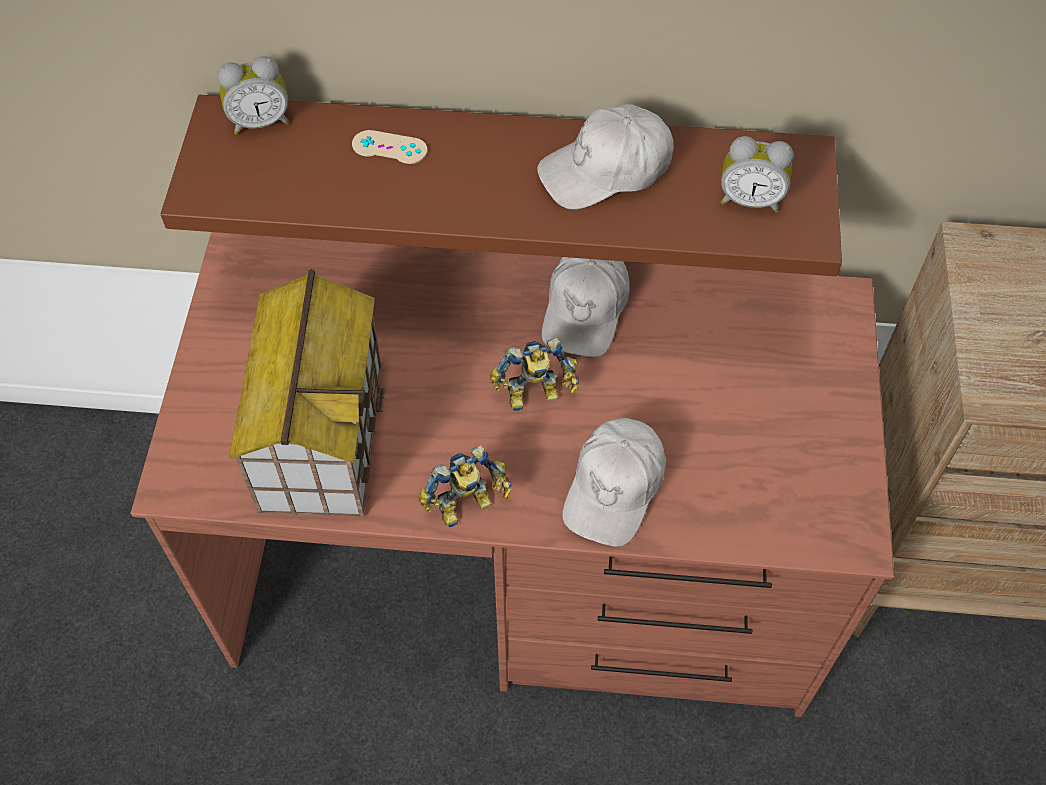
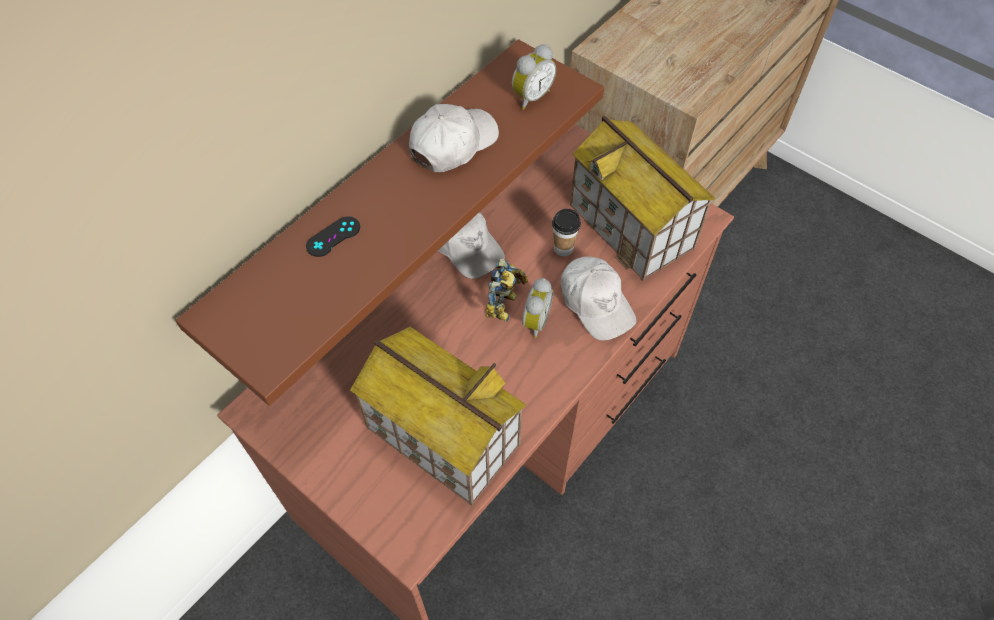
camera: 55 degrees left, 0 degrees up
alarm clock [218,56,289,135] -> alarm clock moved to [522,278,553,338]
beige game controller [352,130,428,164] -> black game controller [306,216,360,257]
toy robot [418,445,512,528] -> none
white cap [537,104,674,209] -> white cap turned 150 degrees counterclockwise [409,104,499,172]
none -> cup [552,209,581,256]
none -> toy house [570,116,715,281]

